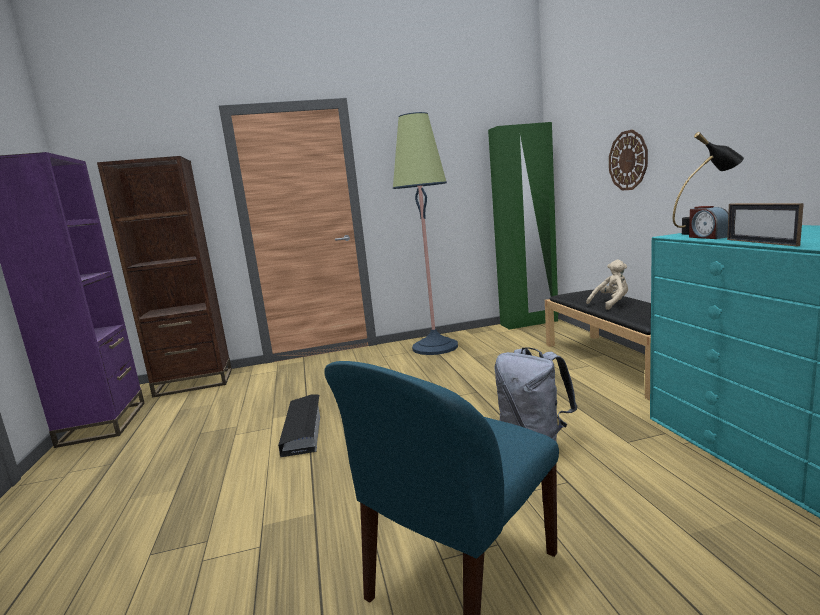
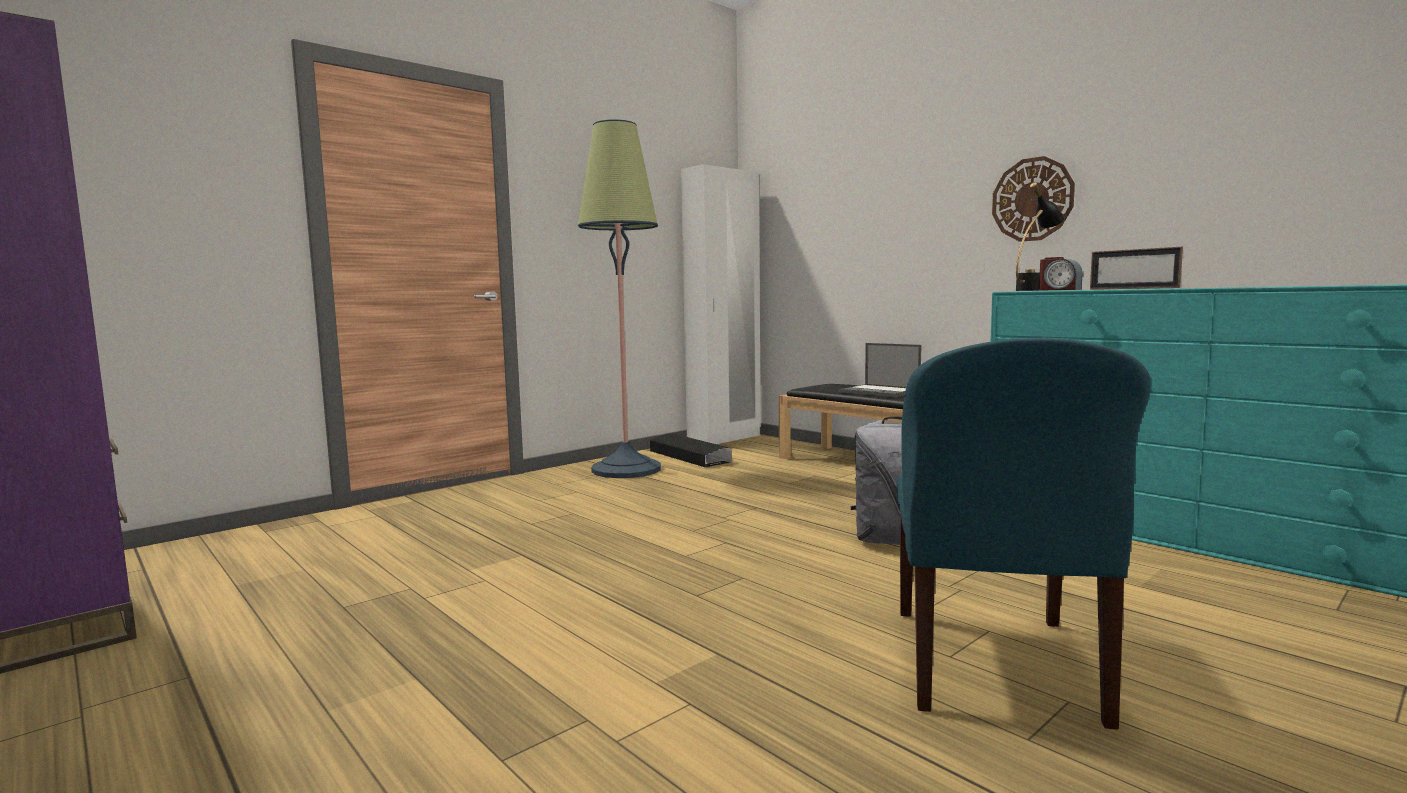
camera: 30 degrees left, 5 degrees down
brown bookcase [97,156,232,398] -> none
black storage box [278,395,320,457] -> black storage box moved to [650,434,731,467]
green wardrobe [488,122,558,330] -> white wardrobe [681,164,761,444]
beige plush toy [586,260,628,310] -> laptop [839,343,921,398]
wall clock [609,130,648,190] -> wall clock moved to [992,156,1075,242]

